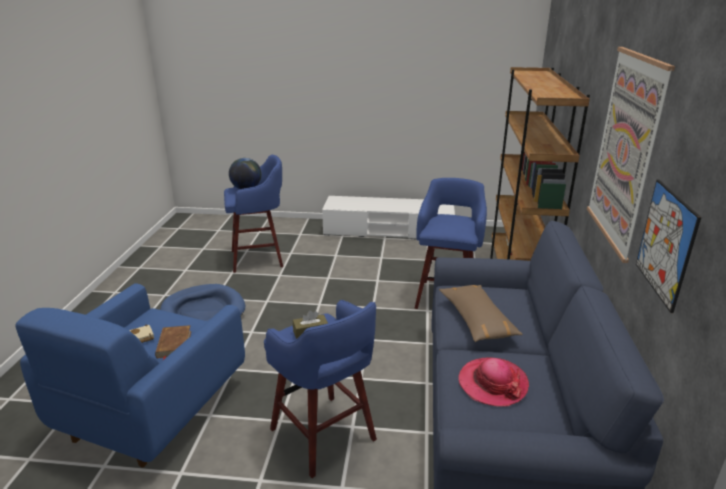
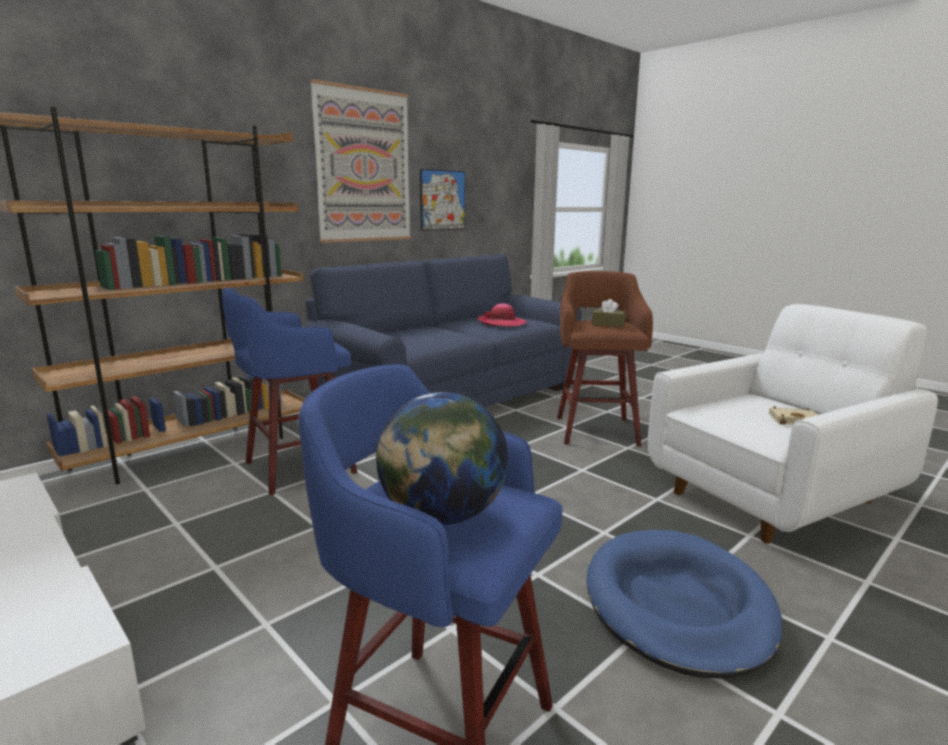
camera: 140 degrees left, 10 degrees down
blue armchair [16,283,245,468] -> white armchair [648,304,938,544]
brown book [155,325,191,360] -> none
blue stool [264,300,377,478] -> brown stool [557,271,653,446]
brown pillow [439,285,523,342] -> none

